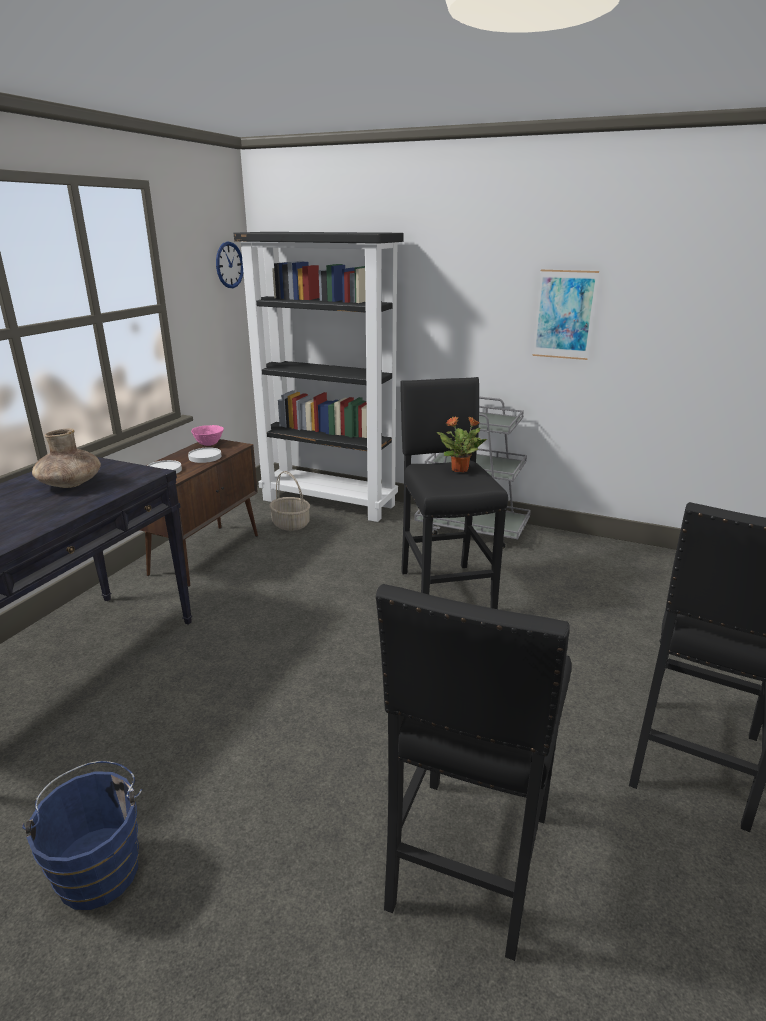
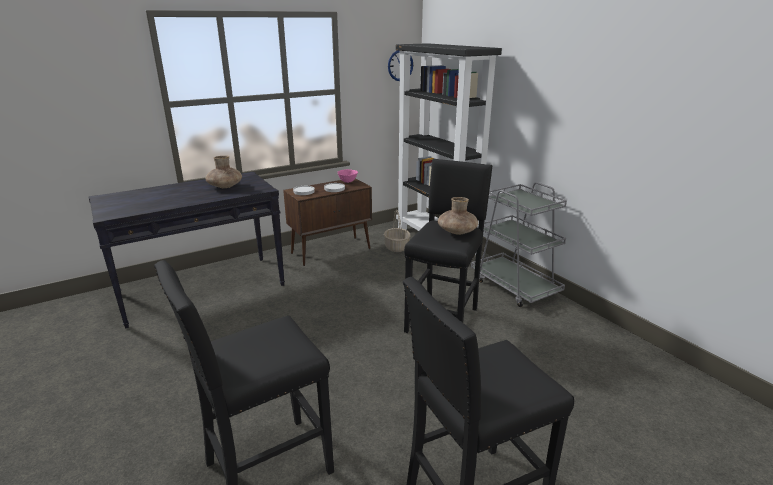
camera: 35 degrees right, 0 degrees up
blue bucket [22,761,142,910] -> none
potted plant [437,416,487,472] -> brown vase [438,197,478,235]
picture [532,269,599,360] -> none

